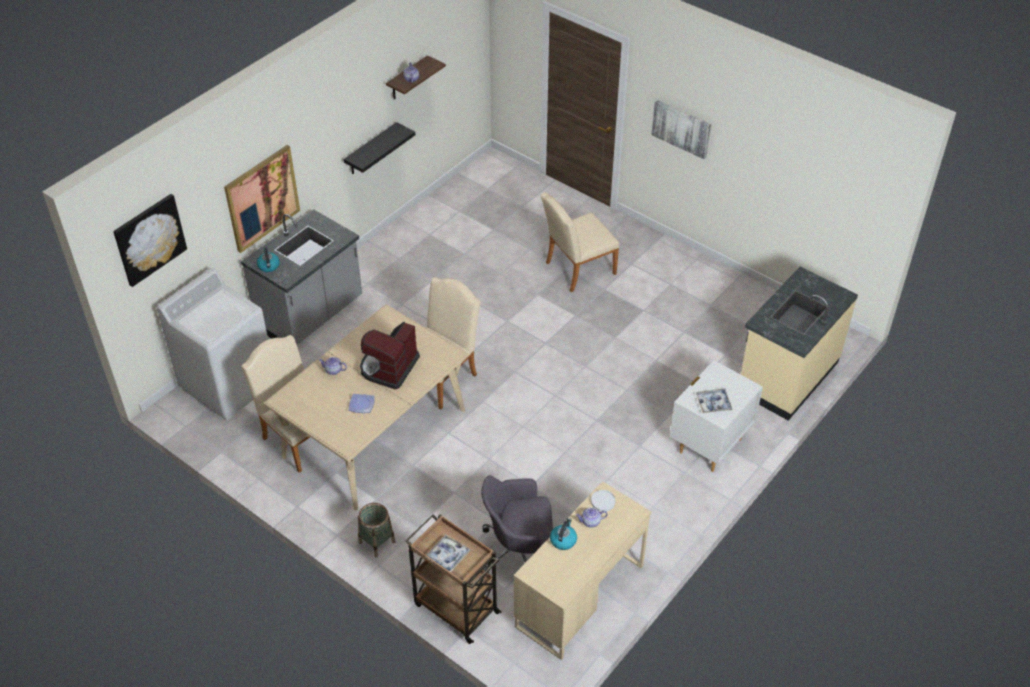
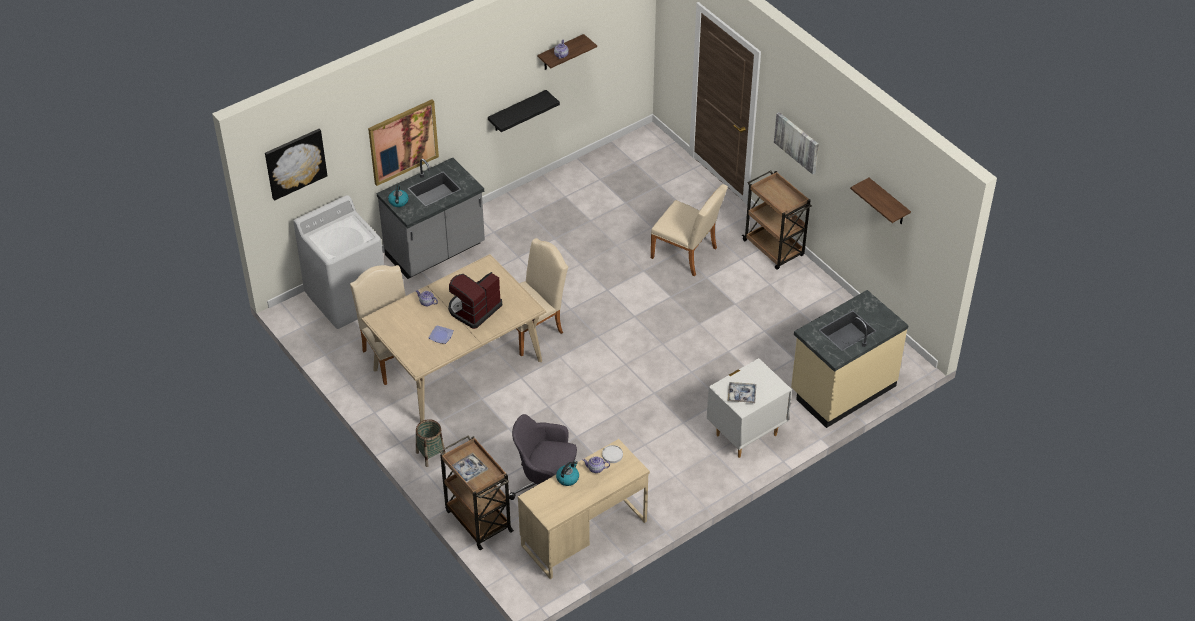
camera: 15 degrees right, 0 degrees up
beige chair [541,192,619,292] -> beige chair turned 135 degrees counterclockwise [651,184,728,276]
none -> brown cart [742,171,812,270]
none -> shelf [850,178,911,224]

